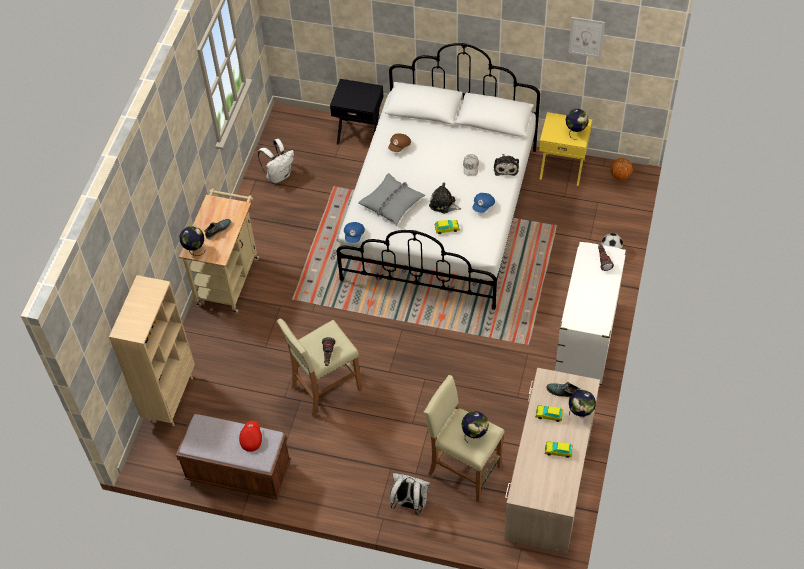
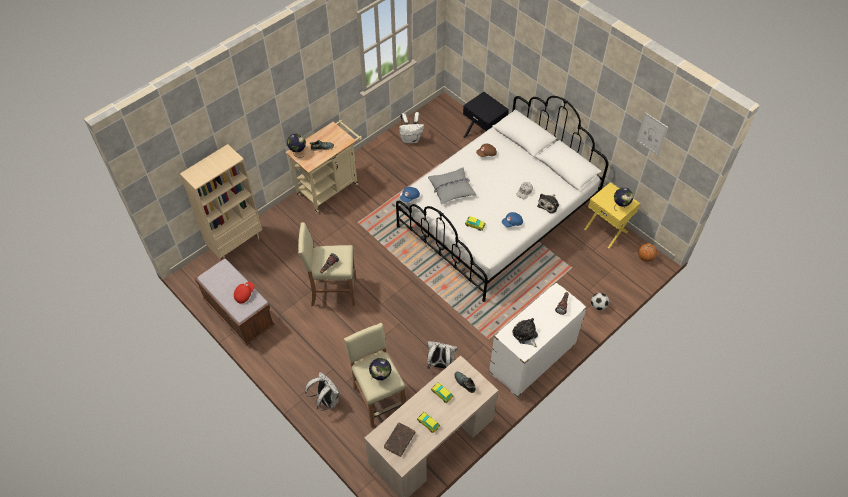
camera: 30 degrees right, 0 degrees up
plush toy [429,183,461,214] -> plush toy moved to [512,318,538,347]
globe [569,390,596,419] -> none
none -> brown book [384,423,415,457]
none -> white backpack [427,341,457,369]

